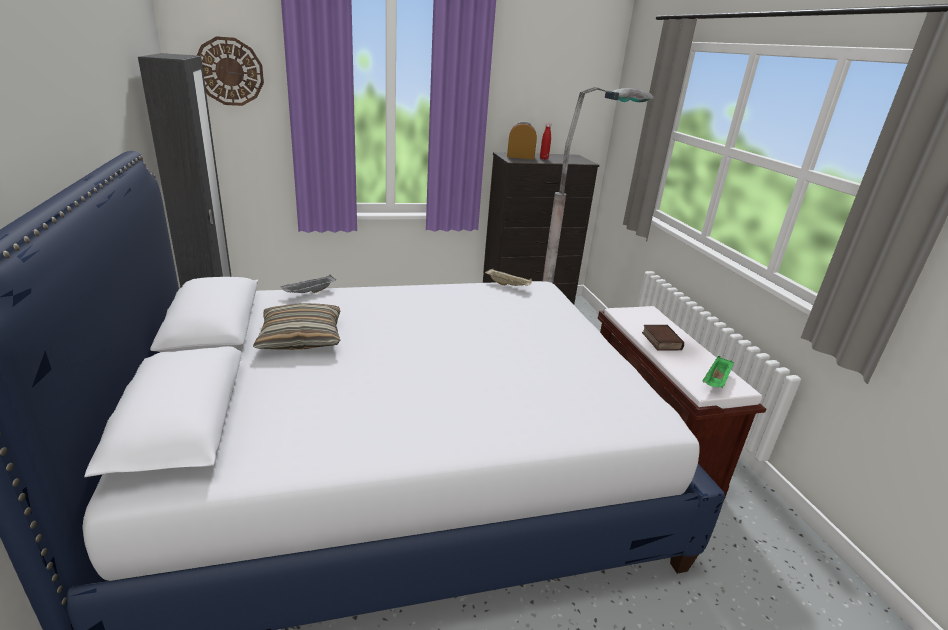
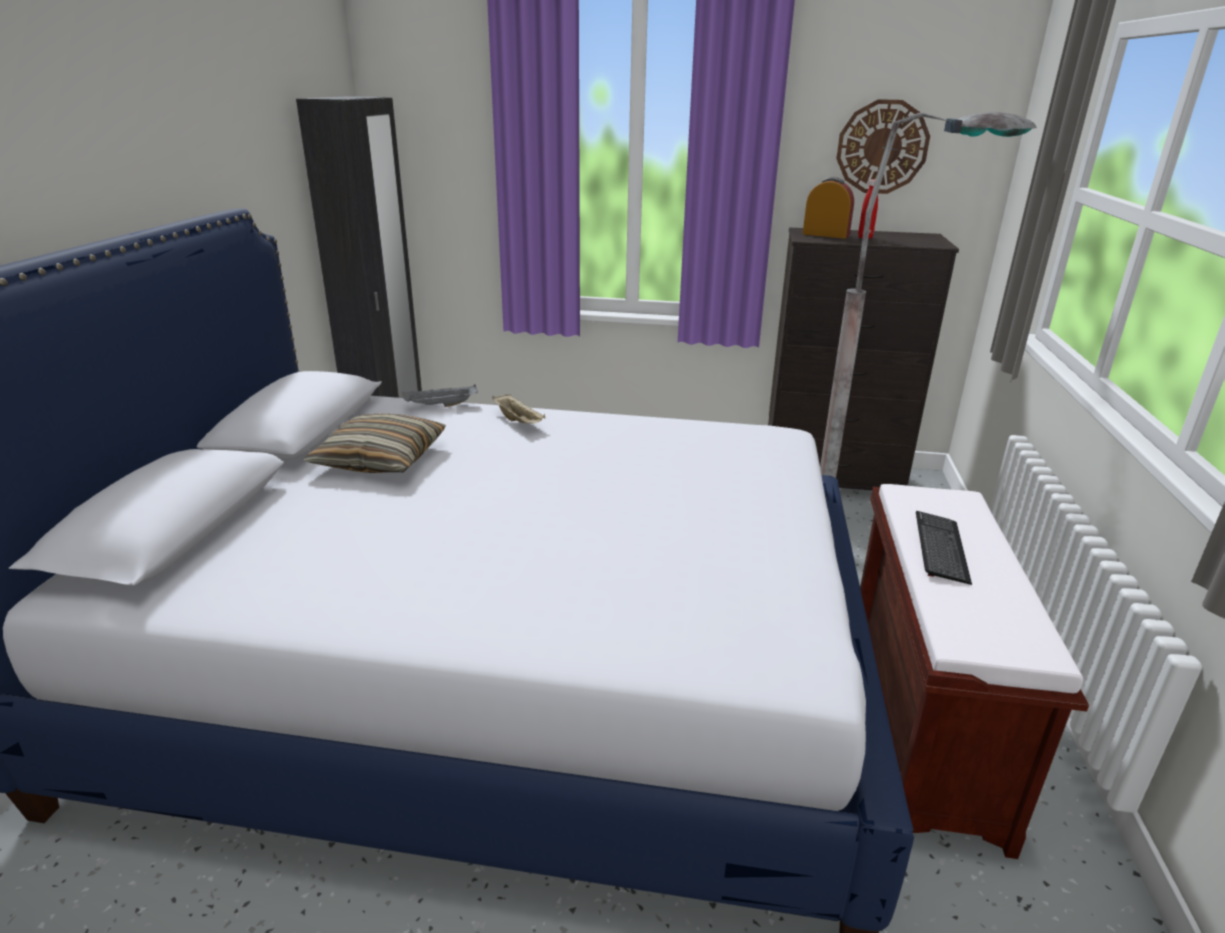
camera: 25 degrees right, 0 degrees up
wall clock [196,36,264,106] -> wall clock moved to [836,99,930,194]
beige tray [485,269,532,286] -> beige tray moved to [492,394,545,424]
book [642,325,684,351] -> keyboard [916,511,972,585]
green tray [703,356,734,388] -> none

